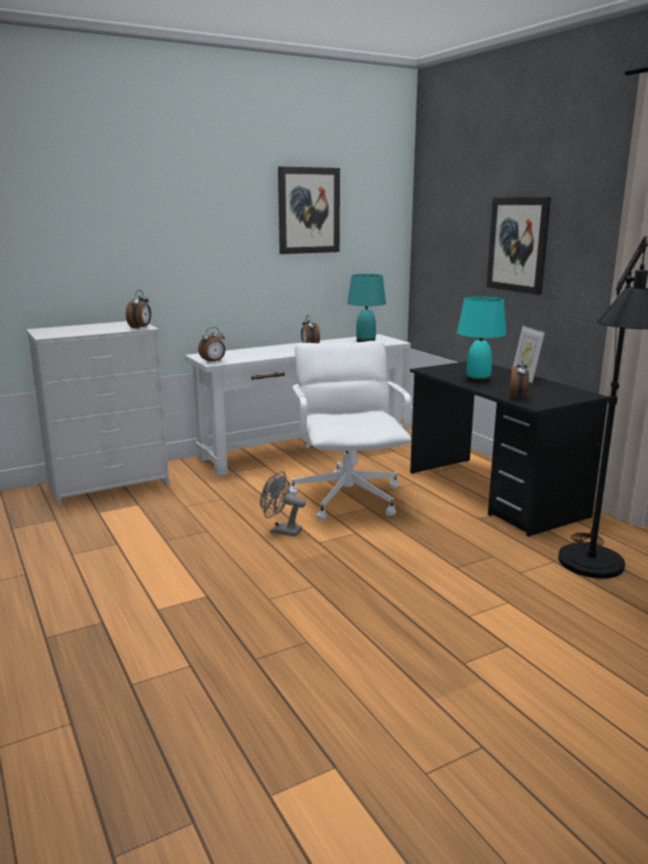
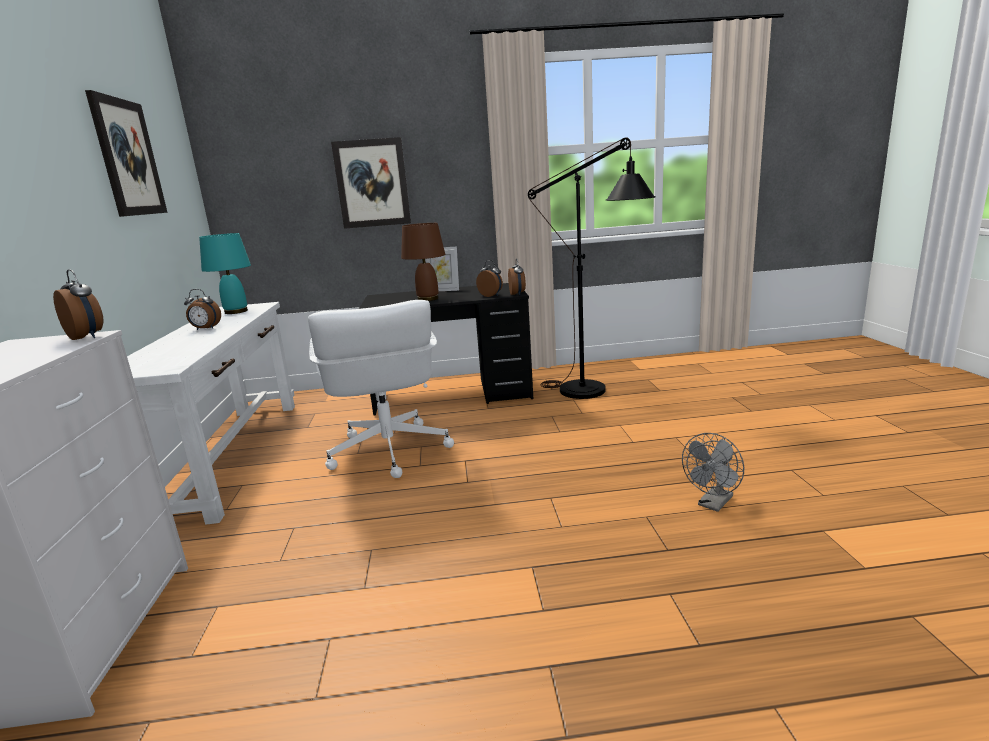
camera: 65 degrees left, 0 degrees up
alarm clock [198,327,225,363] -> alarm clock moved to [508,258,526,295]
grey fan [260,471,306,537] -> grey fan moved to [682,433,744,512]
white office chair [289,341,412,521] -> white office chair turned 120 degrees counterclockwise [308,300,454,478]
turquoise table lamp [457,297,506,383] -> brown table lamp [401,223,445,301]

